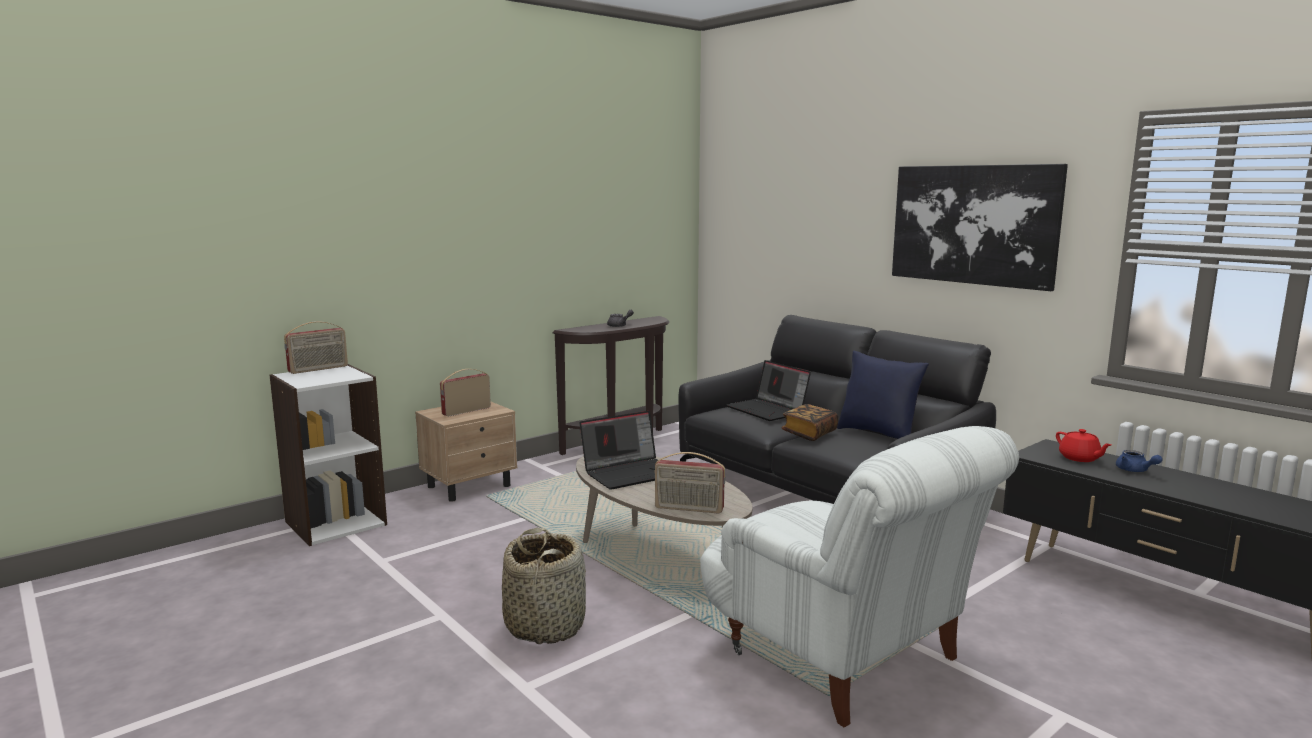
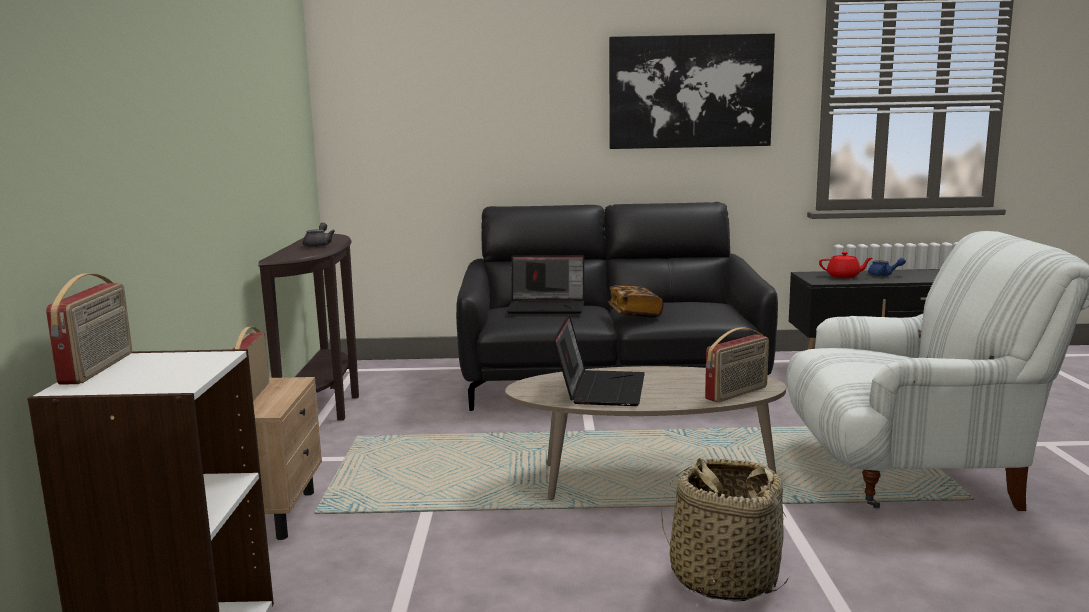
camera: 50 degrees left, 0 degrees up
blue pillow [837,351,929,439] -> none

